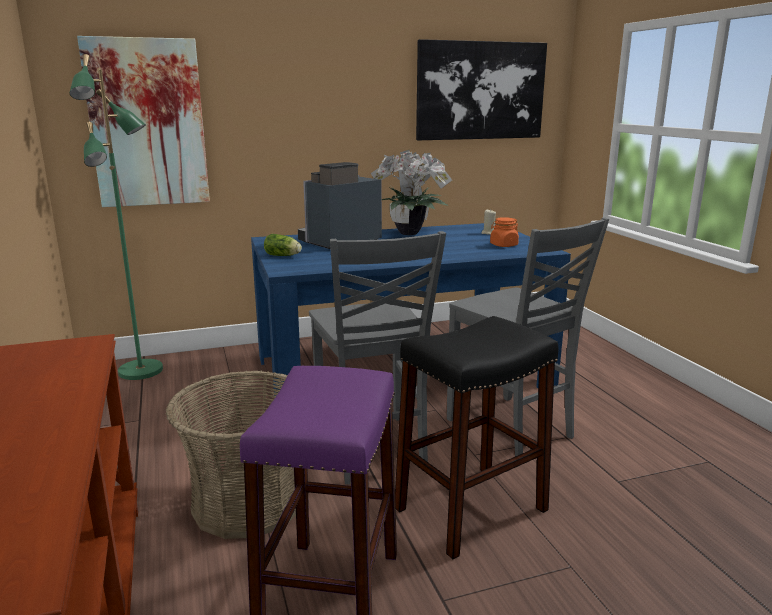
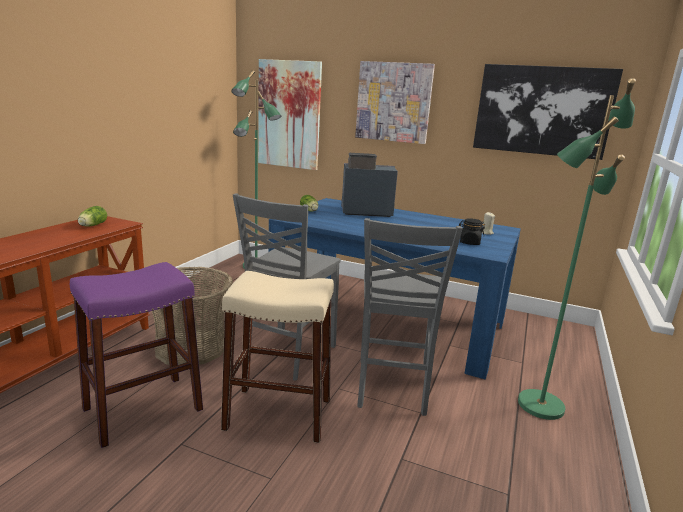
camera: 40 degrees right, 0 degrees up
potted plant [371,150,452,235] -> none
black stool [395,316,558,559] -> beige stool [221,271,334,443]
orange jar [490,217,519,247] -> black jar [459,218,485,245]
none -> lettuce [78,206,107,227]
none -> picture [355,61,435,144]
none -> green floor lamp [518,78,636,420]

